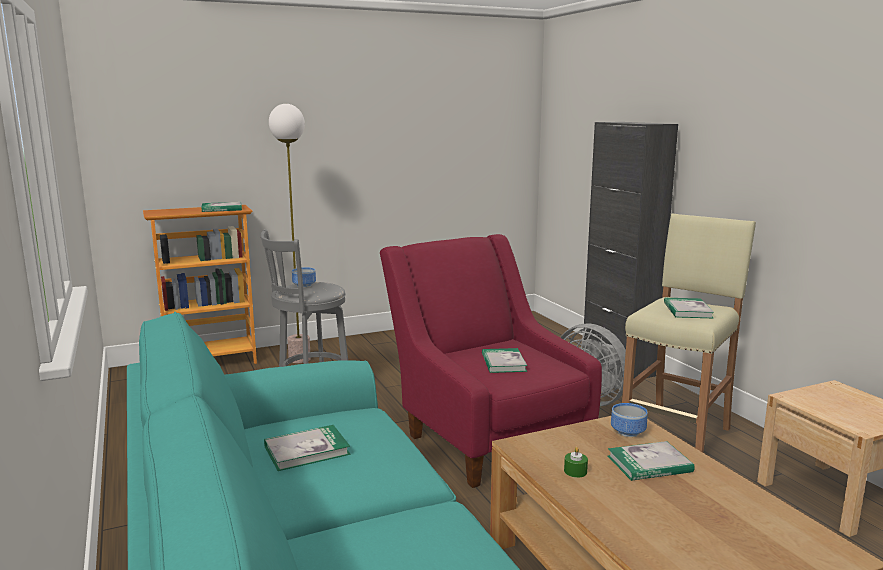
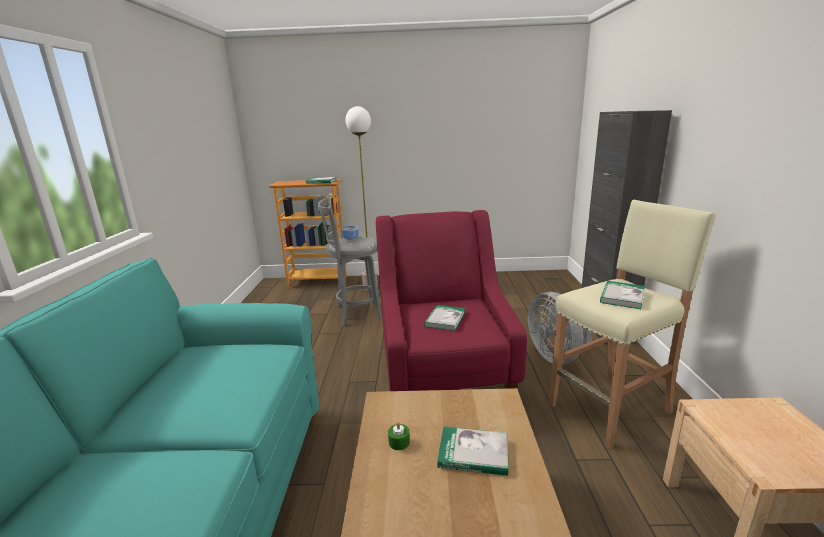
camera: 25 degrees right, 5 degrees up
book [264,425,351,471] -> none
bowl [611,403,648,437] -> none

